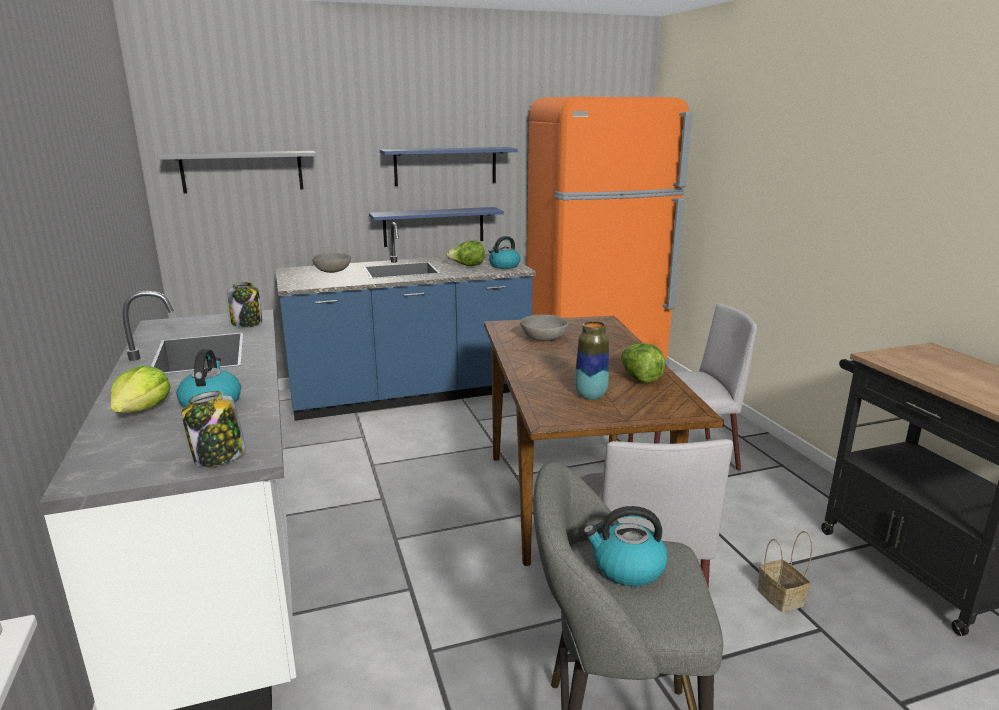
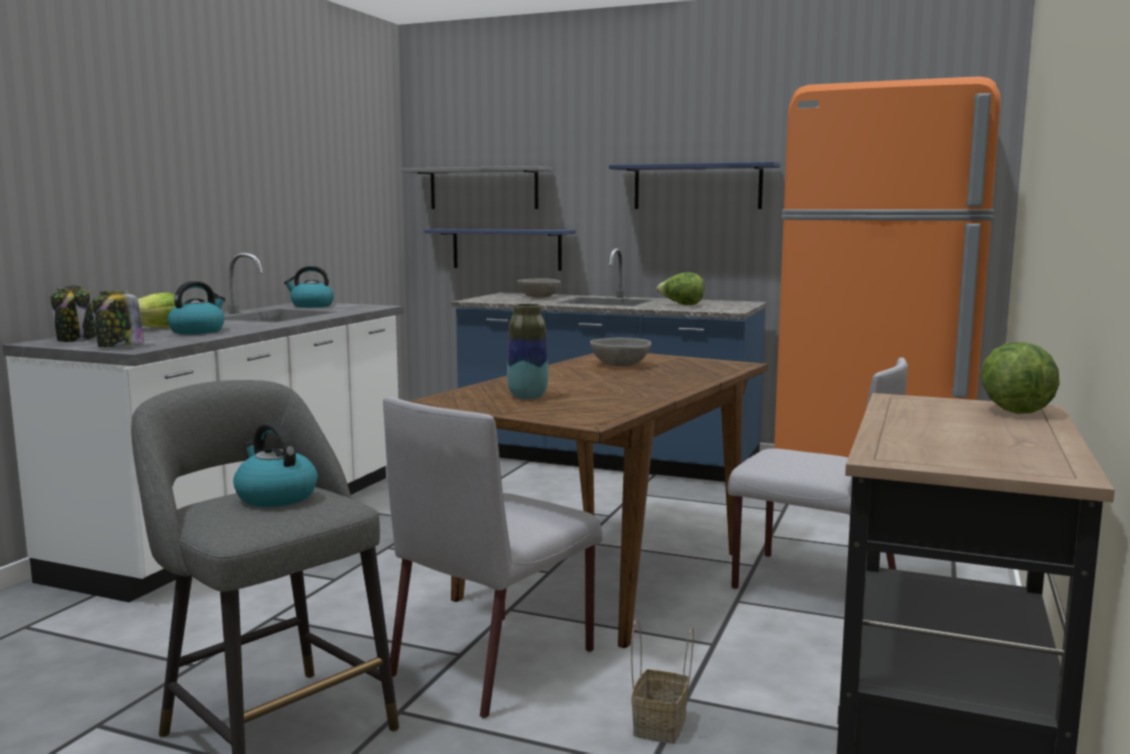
camera: 40 degrees right, 10 degrees down
jar [227,282,262,327] -> jar moved to [51,285,96,342]
blue shelf [369,207,504,247] -> blue shelf moved to [424,229,576,271]
kettle [489,236,520,269] -> kettle moved to [284,266,334,308]
lettuce [621,343,666,384] -> lettuce moved to [981,342,1060,414]

